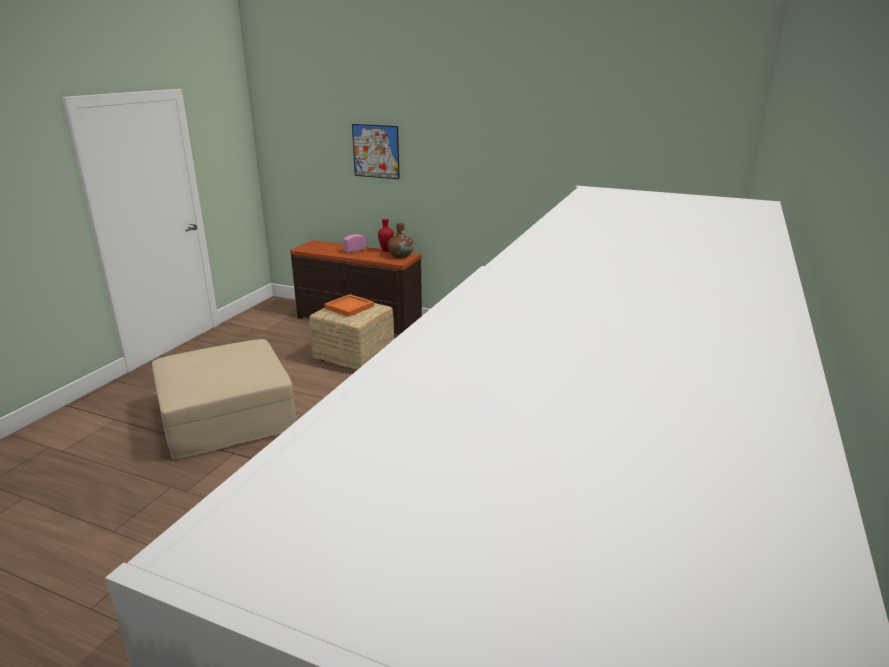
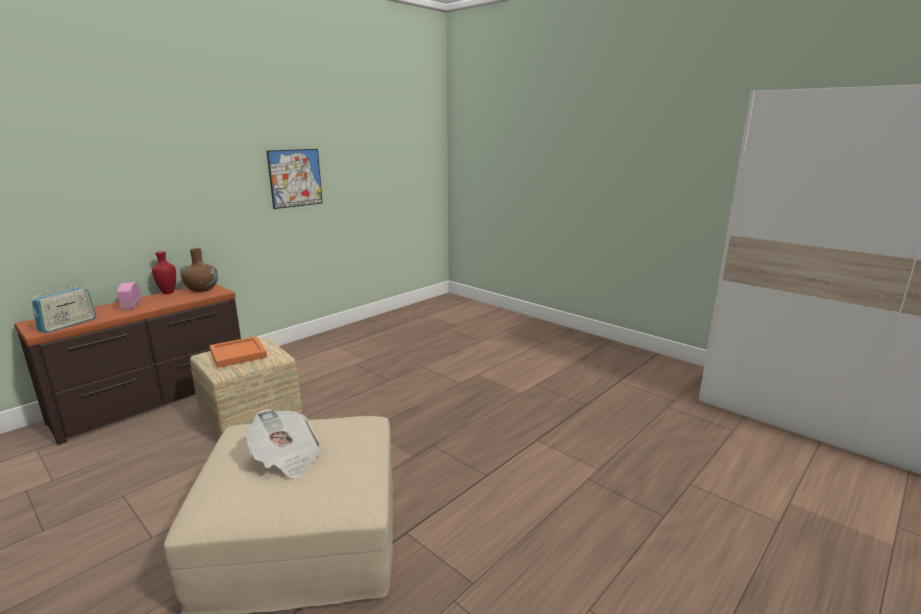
camera: 70 degrees left, 5 degrees down
picture [352,124,400,179] -> picture moved to [267,149,323,209]
none -> radio [31,287,96,333]
none -> newspaper [245,409,323,478]

